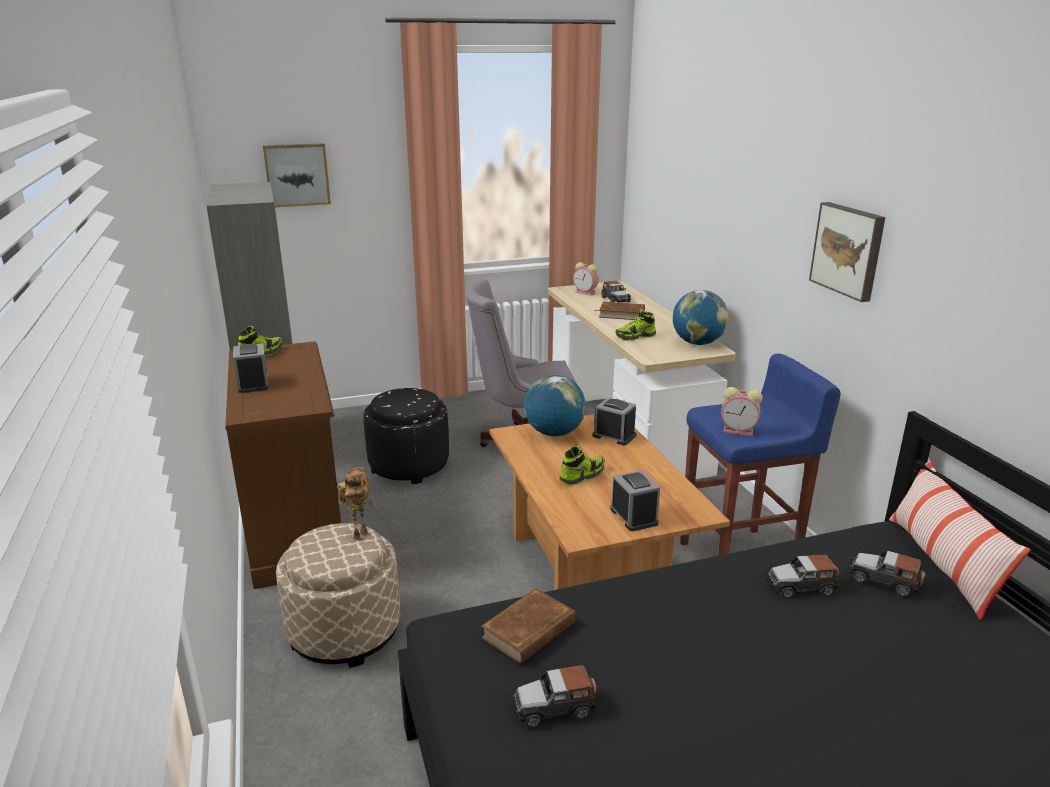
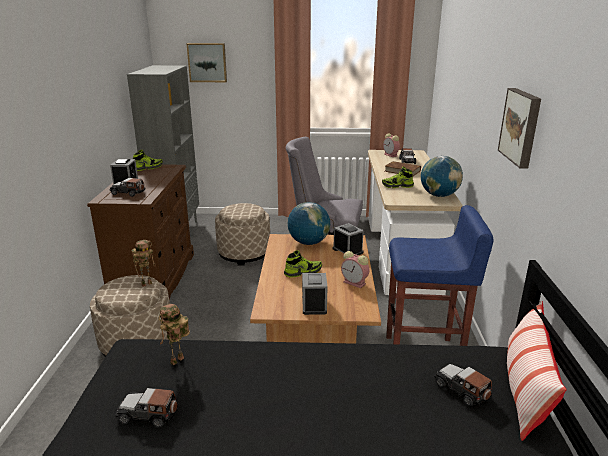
camera: 20 degrees right, 0 degrees up
black ottoman [363,388,449,484] -> beige ottoman [215,203,270,266]
brown book [481,588,576,664] -> toy robot [159,304,190,365]
alarm clock [721,387,763,436] -> alarm clock moved to [341,251,369,288]
toy car [765,554,839,599] -> toy car moved to [109,178,145,197]

